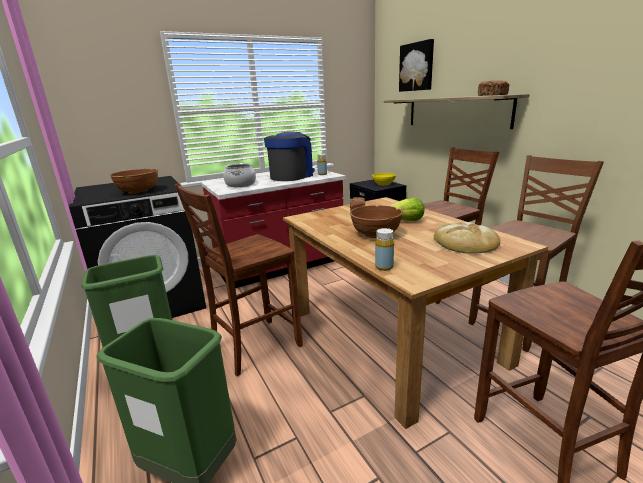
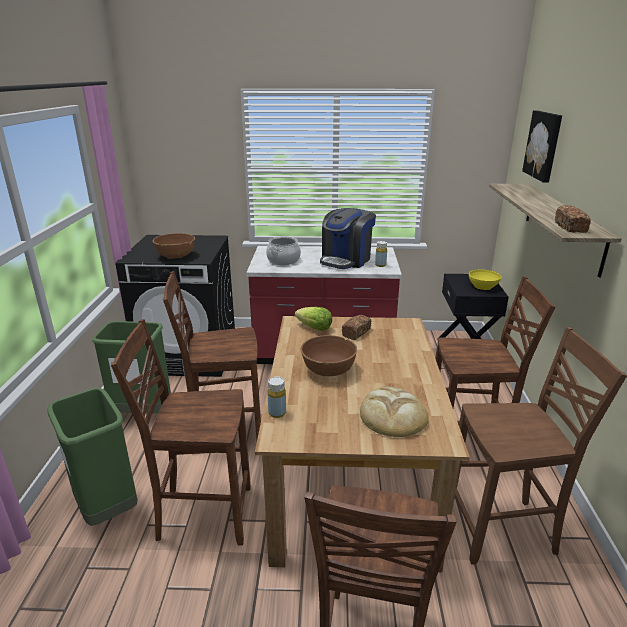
camera: 30 degrees right, 5 degrees up
coffee machine [264,132,315,181] -> coffee machine turned 150 degrees clockwise [320,208,376,269]
lettuce [390,198,424,221] -> lettuce moved to [295,307,332,331]
none -> brown chair [111,319,251,546]

